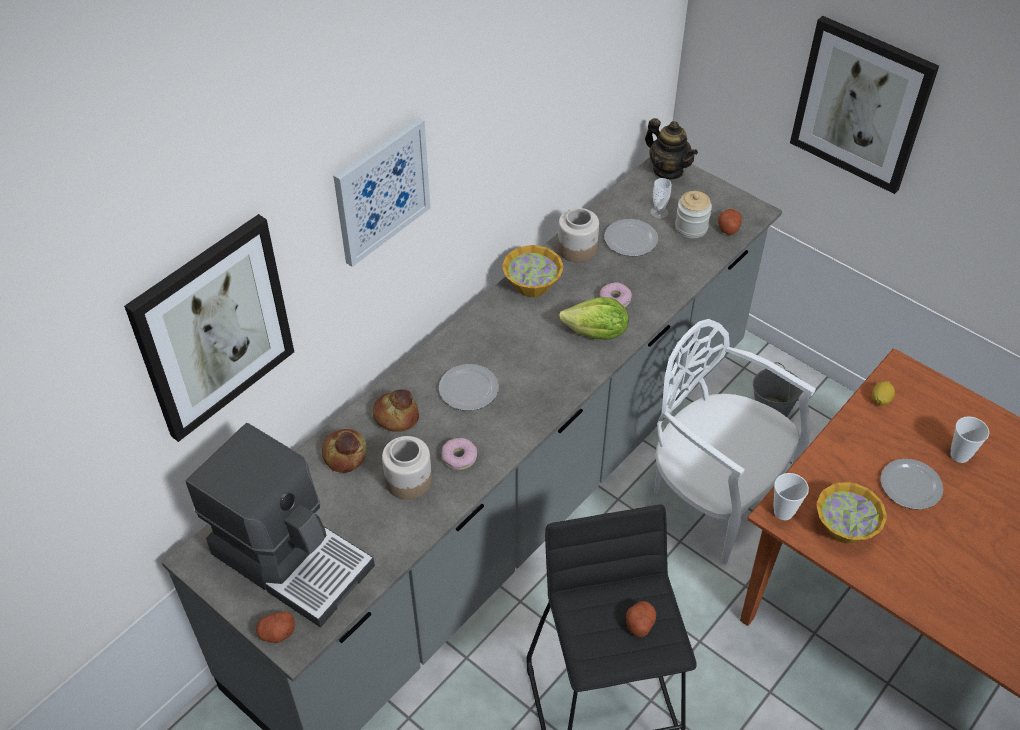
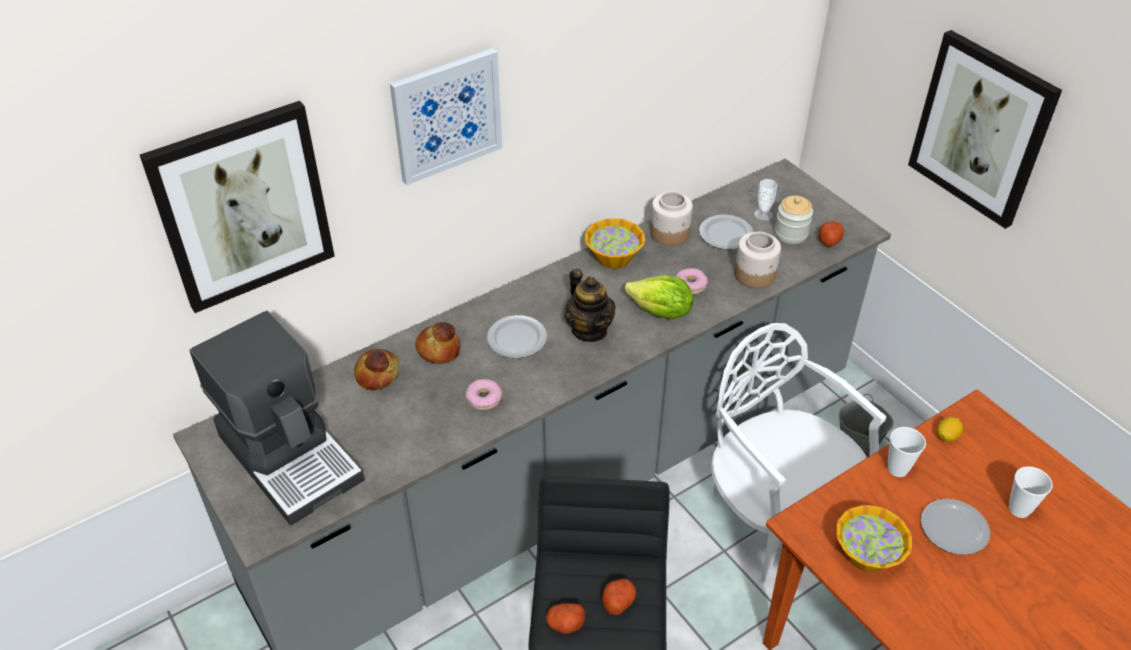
camera: 15 degrees right, 5 degrees down
potato [256,612,295,643] -> potato moved to [546,603,585,634]
jar [382,436,432,500] -> jar moved to [734,232,781,288]
teapot [645,118,698,179] -> teapot moved to [564,268,615,342]
cup [773,473,809,520] -> cup moved to [888,427,926,477]

